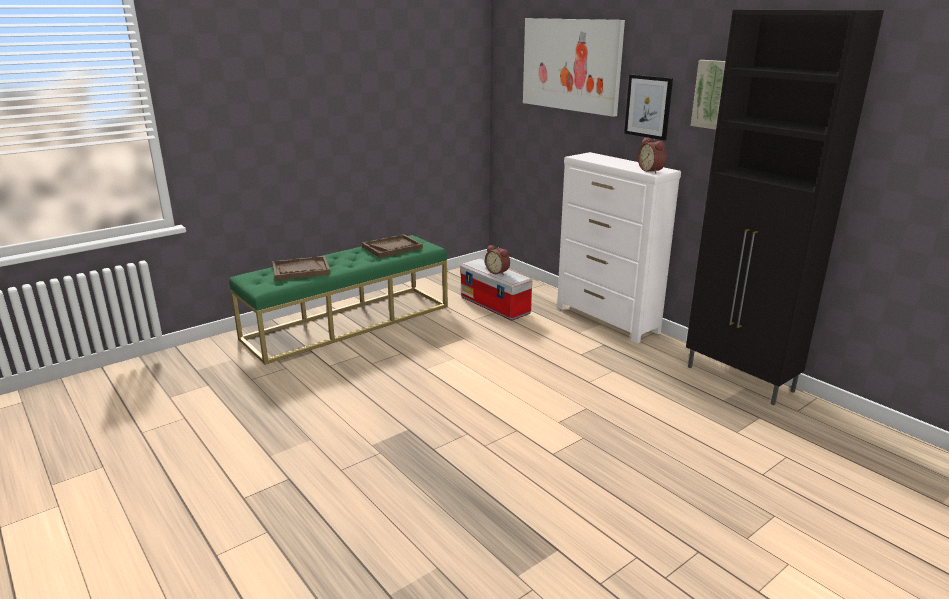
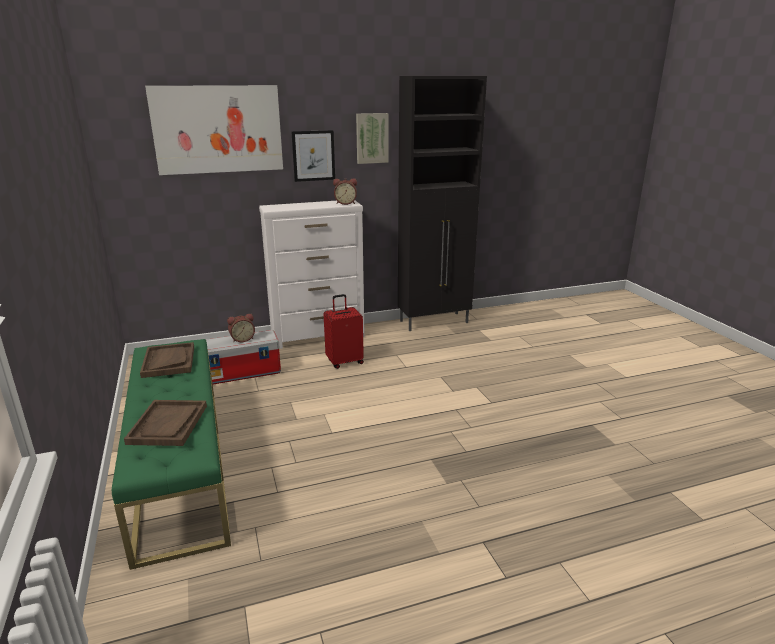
camera: 70 degrees left, 0 degrees up
none -> red suitcase [324,294,364,369]

